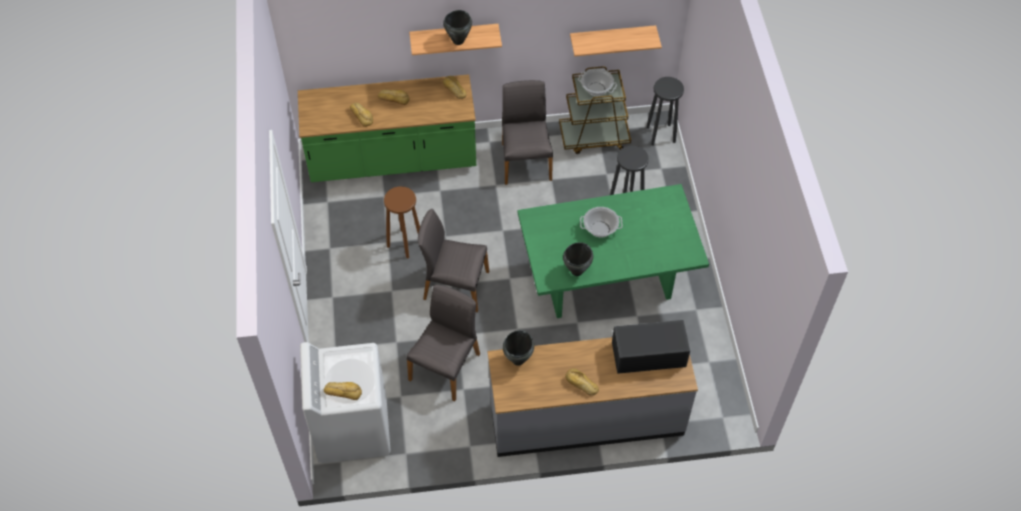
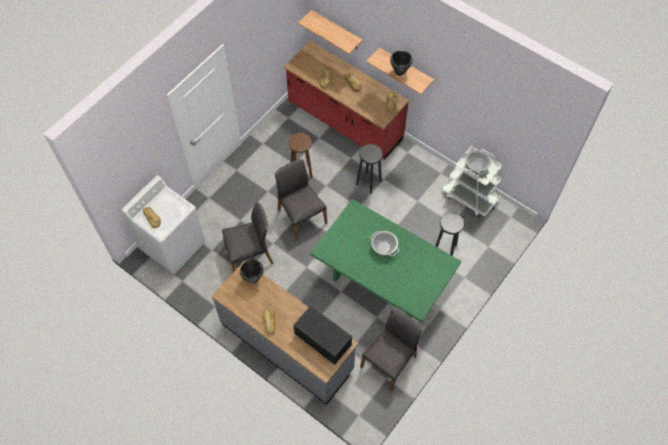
camera: 45 degrees right, 5 degrees up
green counter [298,74,476,182] -> red counter [284,41,409,159]
grey chair [502,80,553,185] -> grey chair moved to [360,309,422,391]
brown cart [559,66,631,154] -> white cart [442,146,502,217]
black cooking pot [563,242,593,276] -> none
shelf [570,25,662,56] -> shelf moved to [298,10,363,54]
black stool [646,77,684,146] -> black stool moved to [356,144,383,194]

